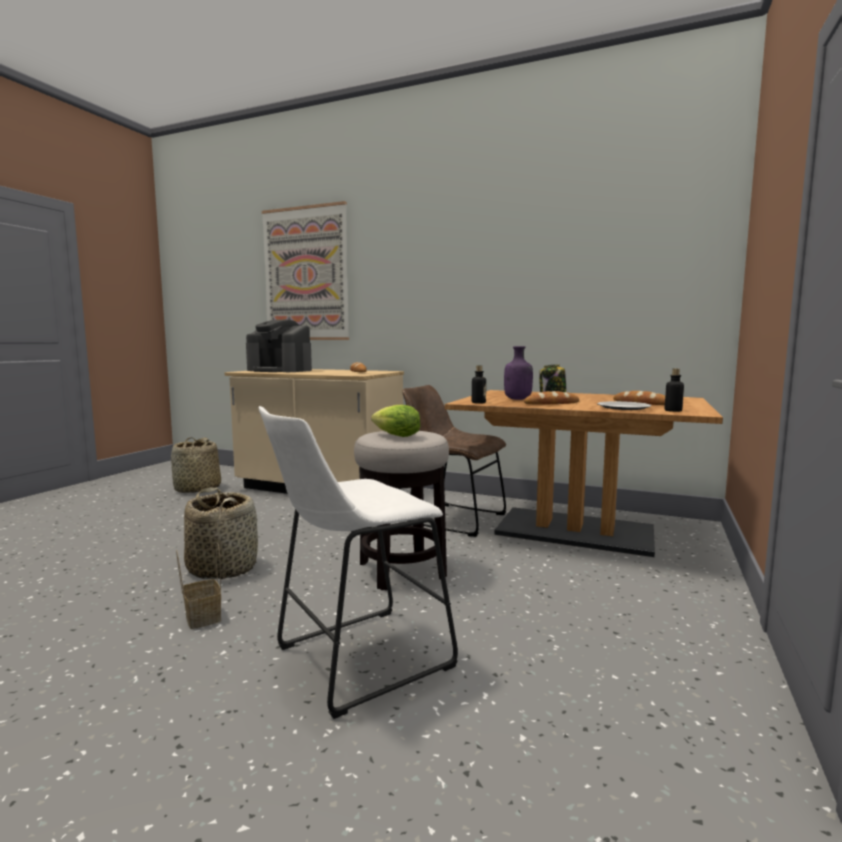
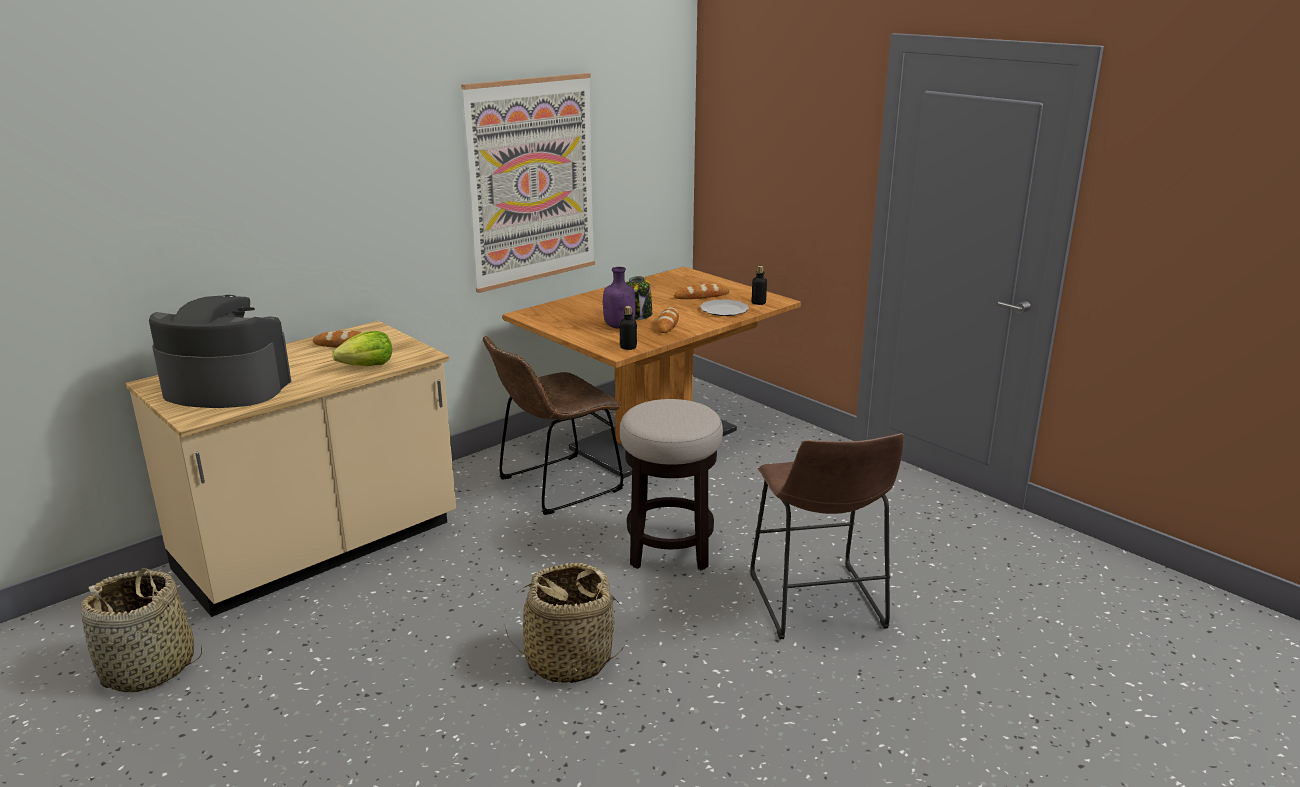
camera: 65 degrees left, 15 degrees up
basket [176,543,221,629] -> none
coffee machine [246,319,312,372] -> coffee machine turned 135 degrees counterclockwise [149,295,291,408]
white stool [259,406,458,719] -> brown stool [750,433,904,639]
picture [262,201,349,340] -> picture moved to [461,73,595,293]
lettuce [371,405,420,437] -> lettuce moved to [332,331,392,366]

